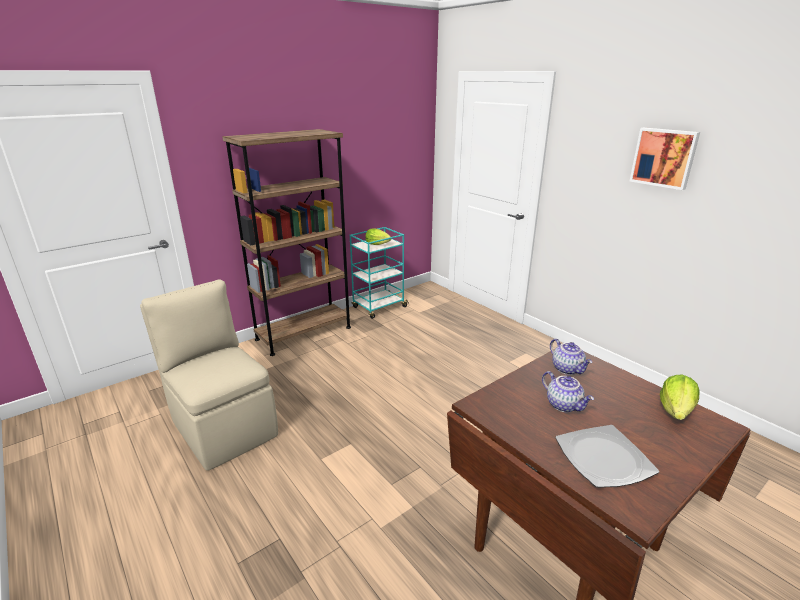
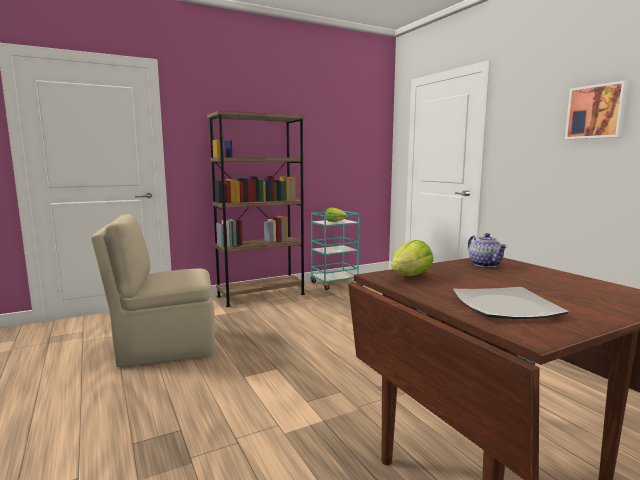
camera: 10 degrees right, 15 degrees down
beige chair [140,279,278,471] -> beige chair turned 75 degrees counterclockwise [91,214,215,367]
teapot [542,371,594,412] -> none
lettuce [660,374,699,420] -> lettuce moved to [392,240,434,276]

